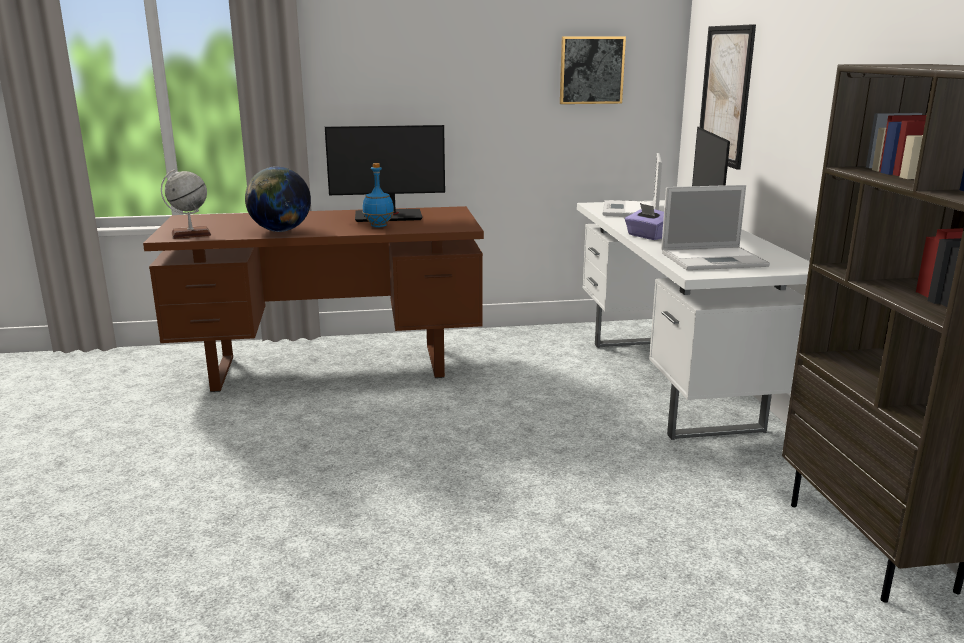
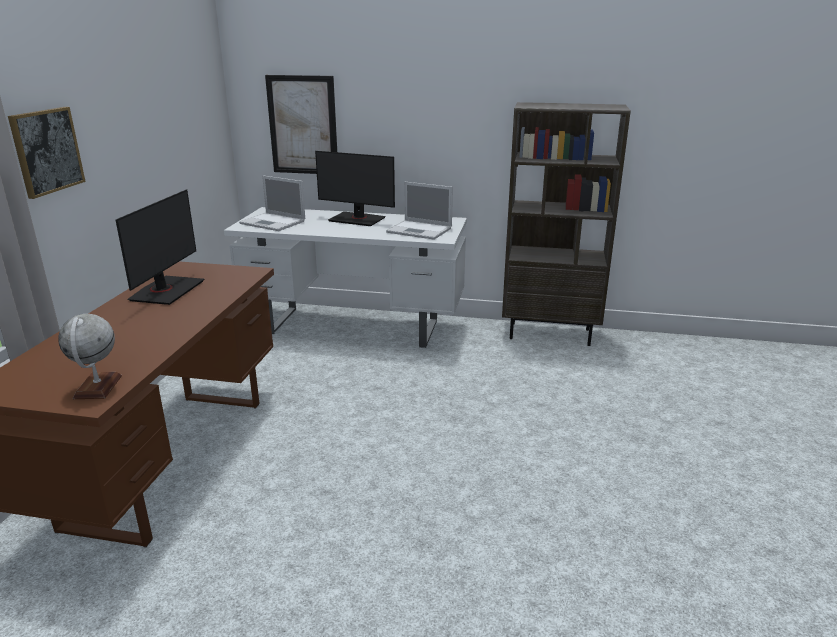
camera: 70 degrees left, 5 degrees up
globe [245,166,311,232] -> none
blue bottle [362,163,394,227] -> none
picture [560,36,626,104] -> picture moved to [8,107,86,199]
purple tissue box [625,203,664,240] -> none
laptop [661,185,770,270] -> laptop turned 105 degrees clockwise [386,182,453,240]

